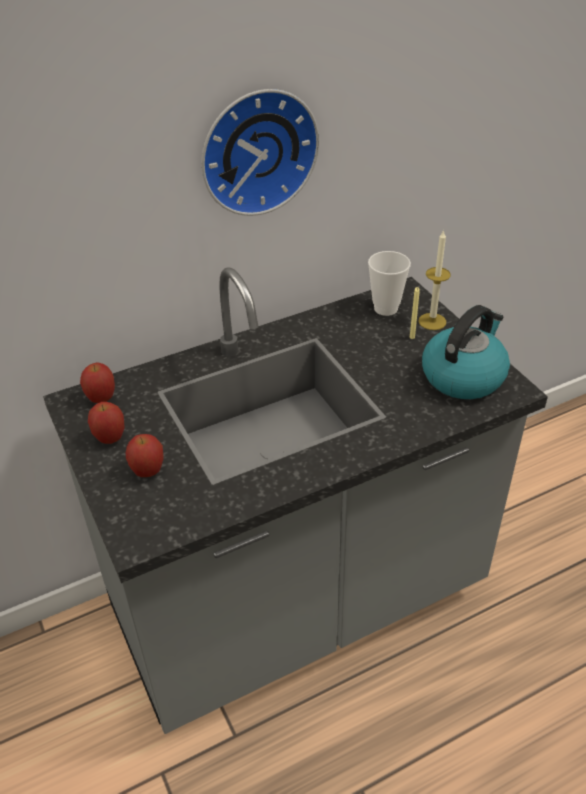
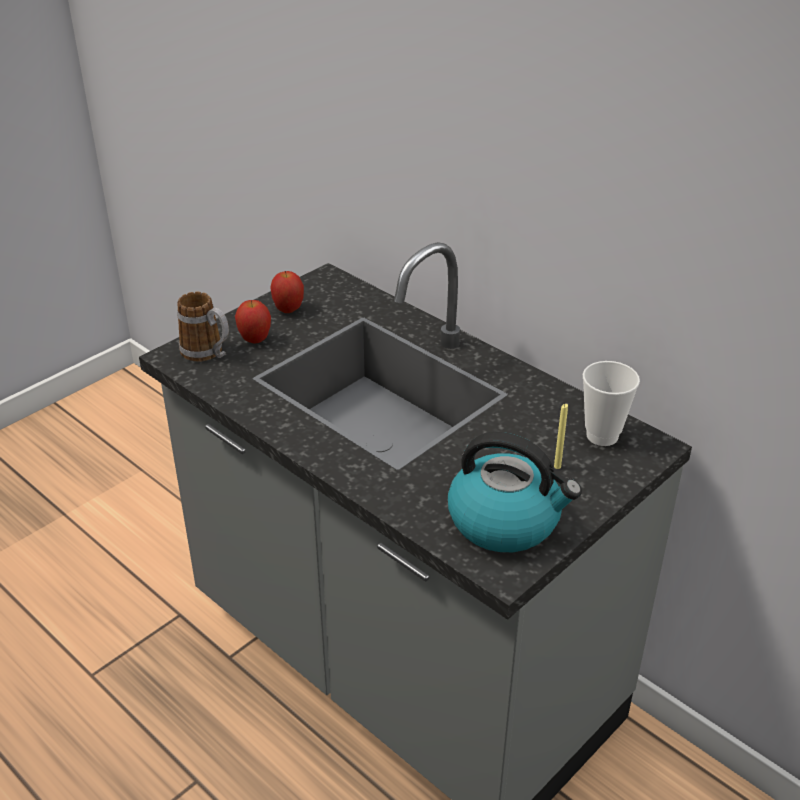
camera: 70 degrees right, 5 degrees down
apple [80,362,115,403] -> none
wall clock [201,89,319,216] -> none
candle [419,230,451,330] -> none
none -> mug [177,292,229,362]

